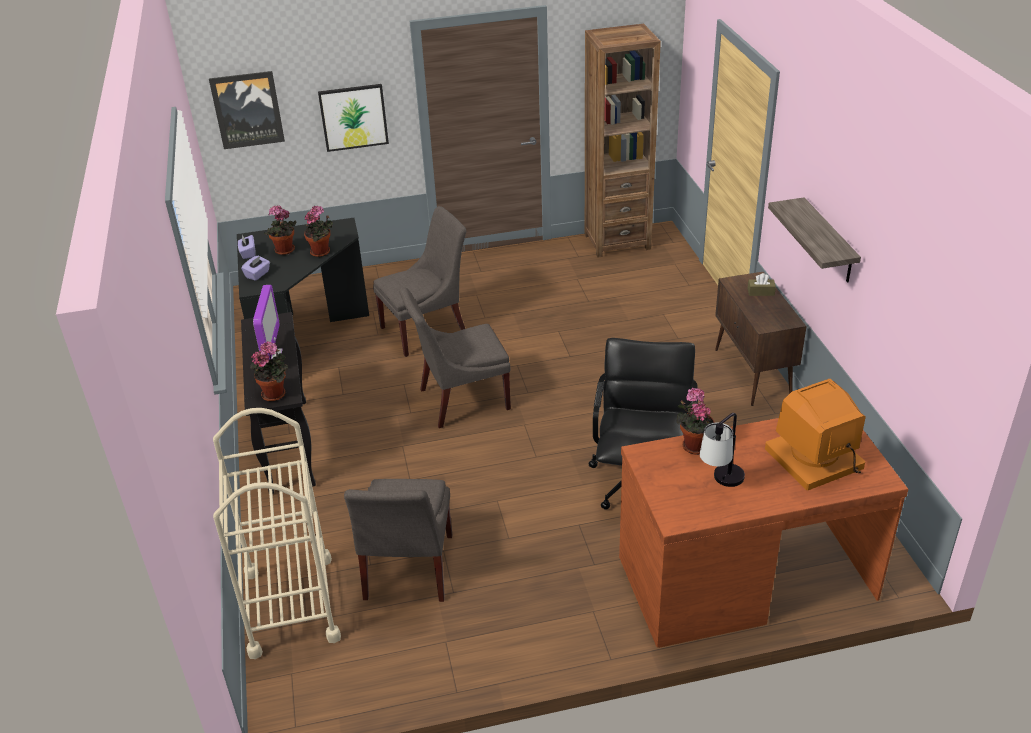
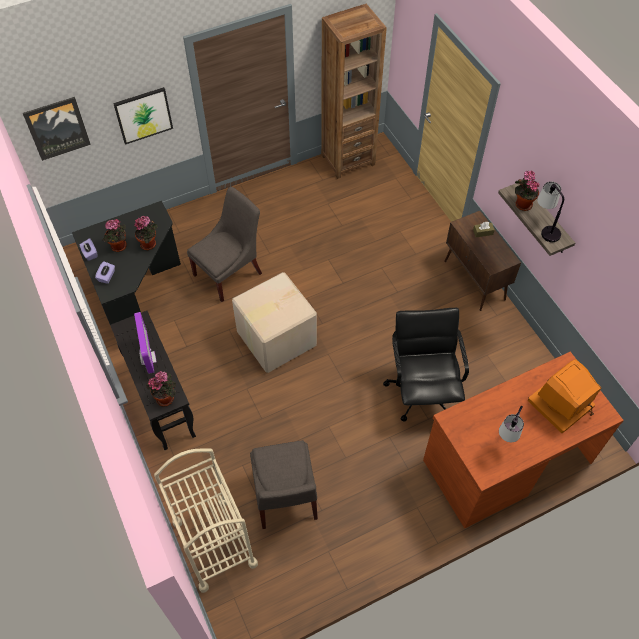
camera: 15 degrees left, 20 degrees up
grey chair [399,287,511,428] -> cardboard box [232,272,317,373]
potted plant [676,388,715,455] -> potted plant moved to [515,170,539,211]
none -> table lamp [537,181,564,242]

